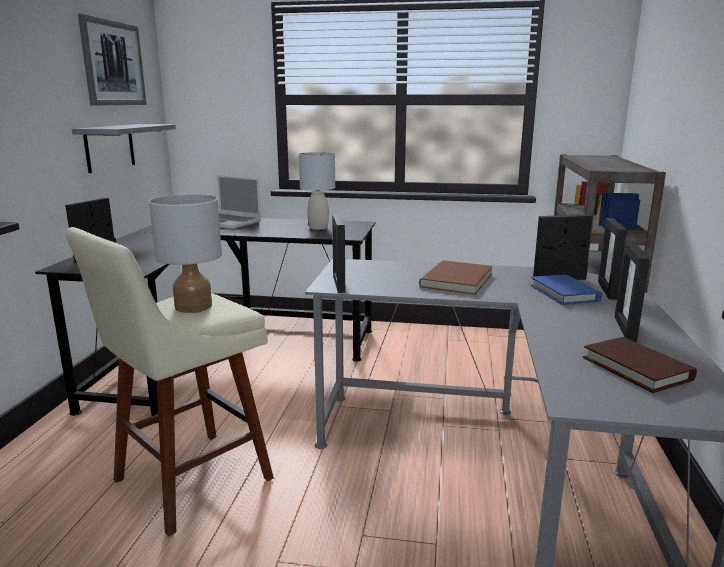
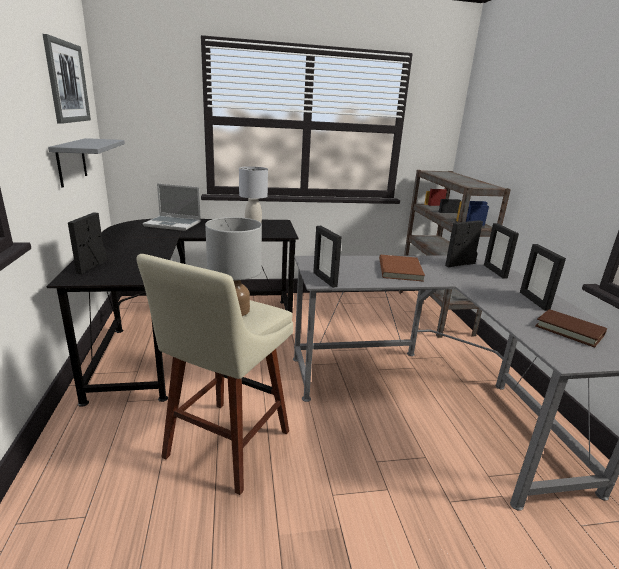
camera: 20 degrees left, 5 degrees up
blue book [530,275,602,305] -> none

